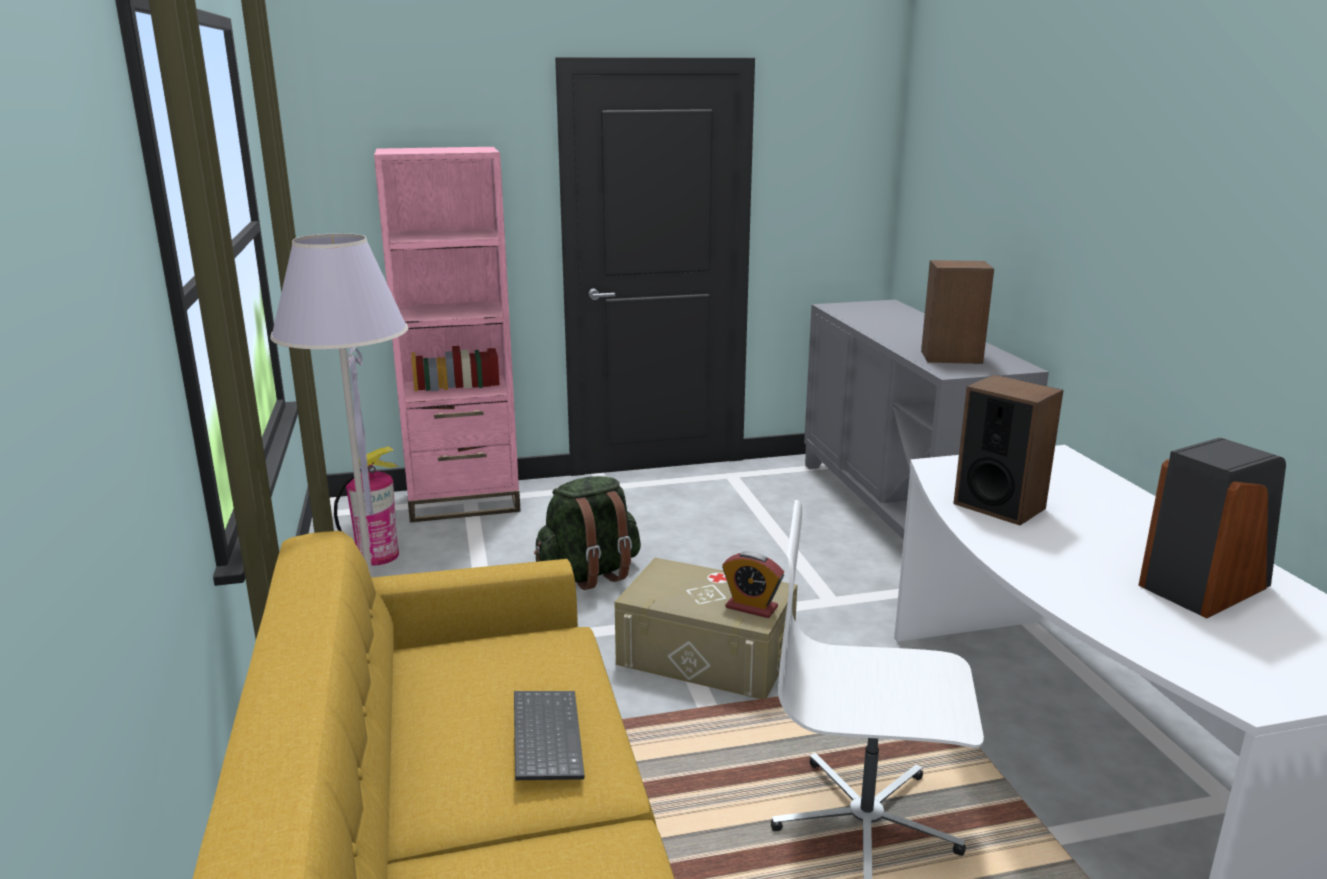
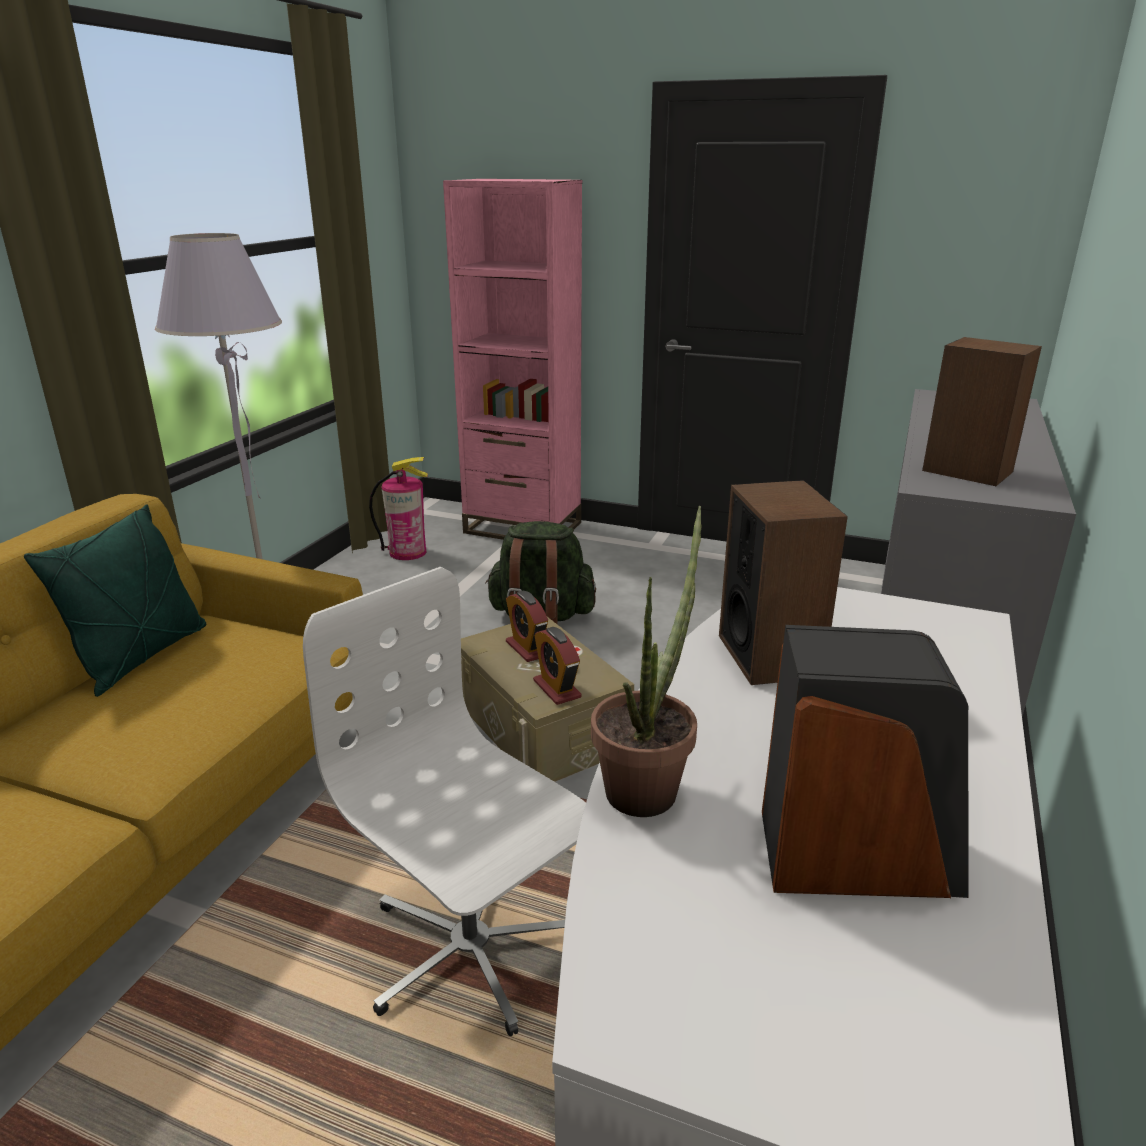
camera: 35 degrees right, 5 degrees up
keyboard [514,691,585,780] -> none
none -> green pillow [24,504,206,697]
none -> alarm clock [506,591,548,662]
none -> potted plant [591,506,702,817]

